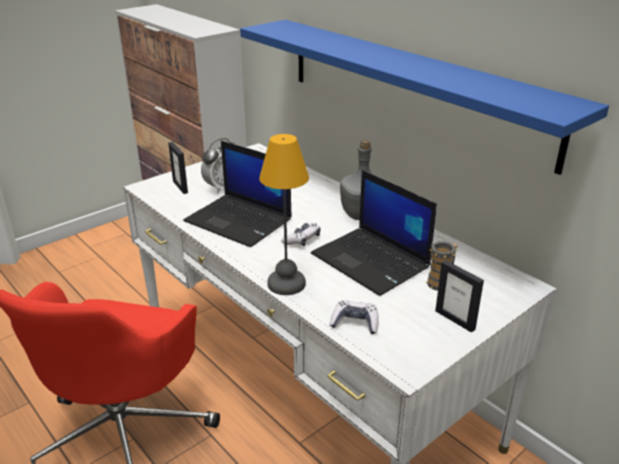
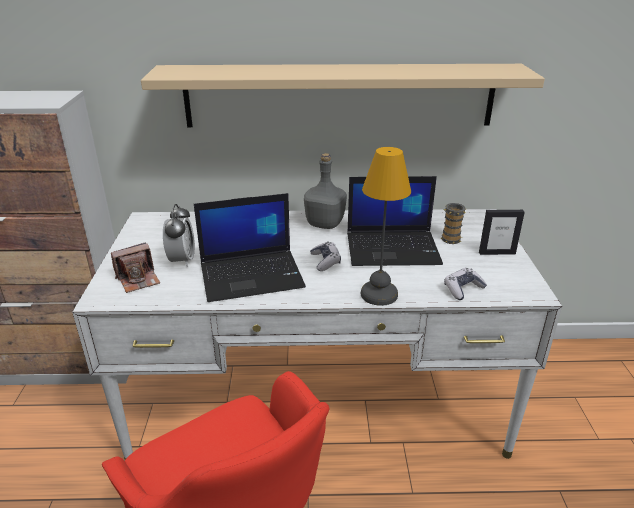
camera: 50 degrees left, 0 degrees up
picture frame [168,142,188,194] -> camera [111,242,160,293]
blue shelf [240,20,609,175] -> beige shelf [141,64,545,127]

